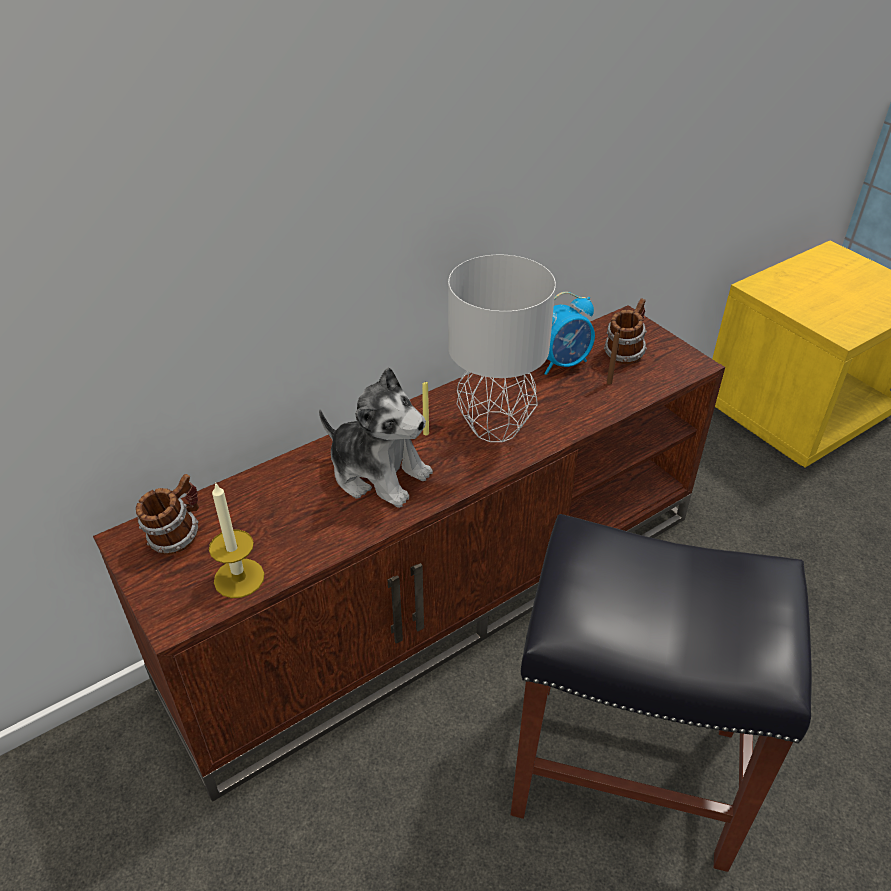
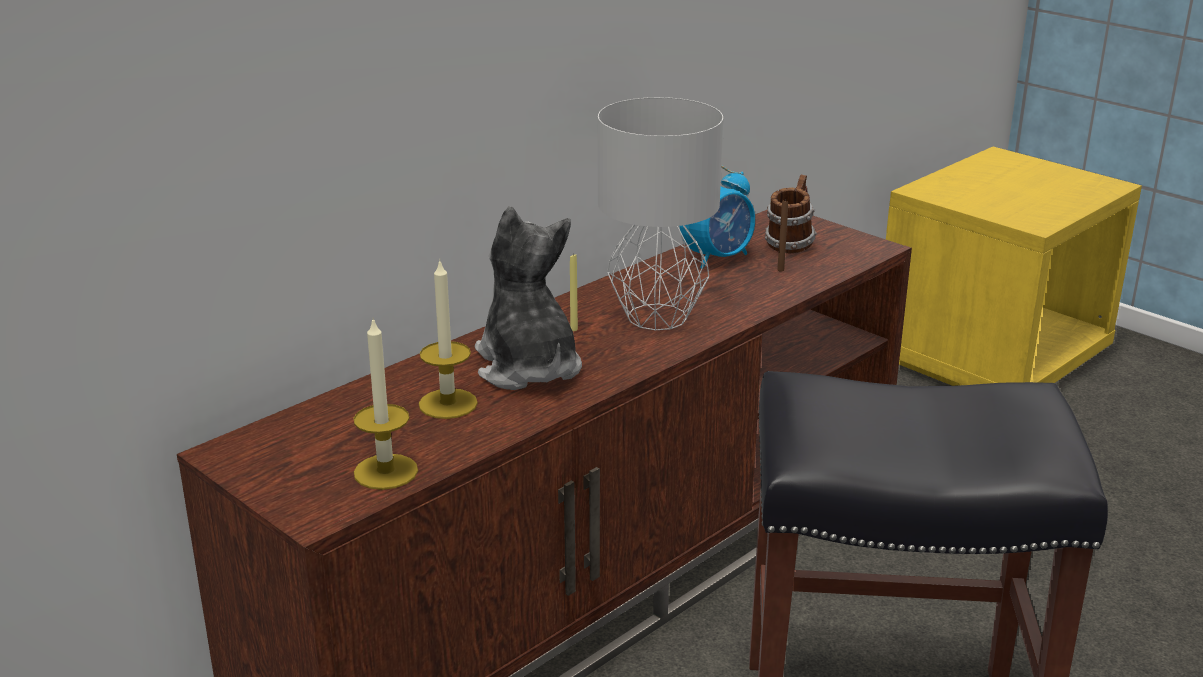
camera: 10 degrees left, 15 degrees down
mug [136,474,199,555] -> none
plush toy [319,367,433,508] -> plush toy turned 135 degrees counterclockwise [475,206,582,390]
none -> candle [419,259,478,419]

